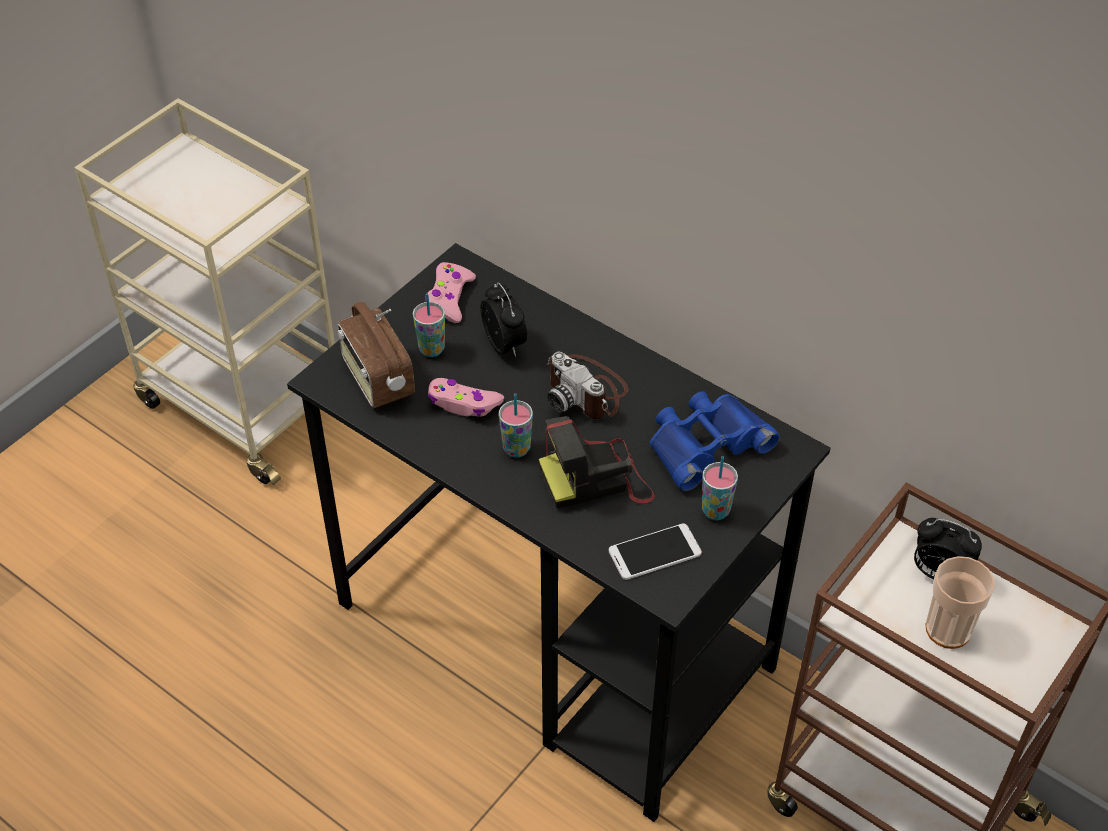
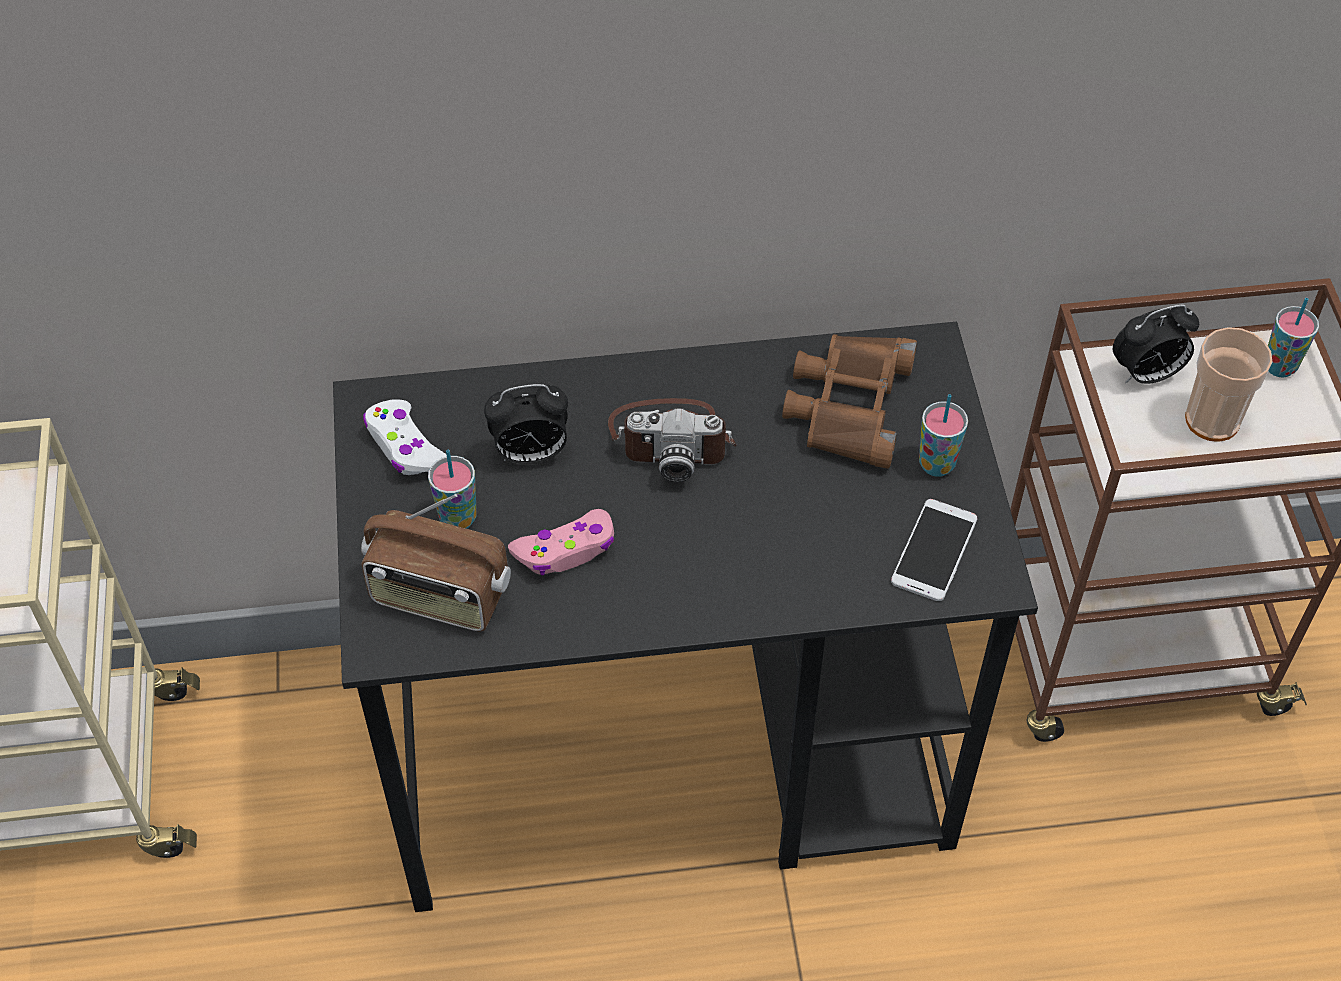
camera: 45 degrees left, 5 degrees up
pink game controller [425,262,476,323] -> white game controller [363,399,447,475]
alarm clock [481,283,527,357] -> alarm clock turned 150 degrees clockwise [484,384,568,464]
cup [499,393,533,458] -> cup moved to [1268,298,1319,378]
camera [539,416,655,508] -> none
blue binoculars [649,391,780,491] -> brown binoculars [782,334,917,469]

